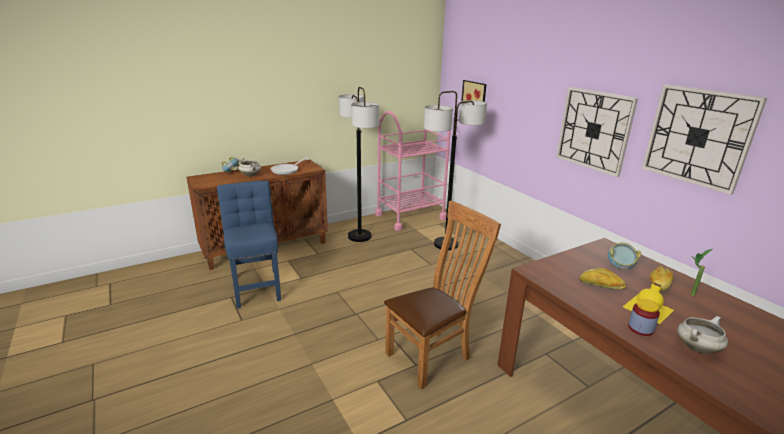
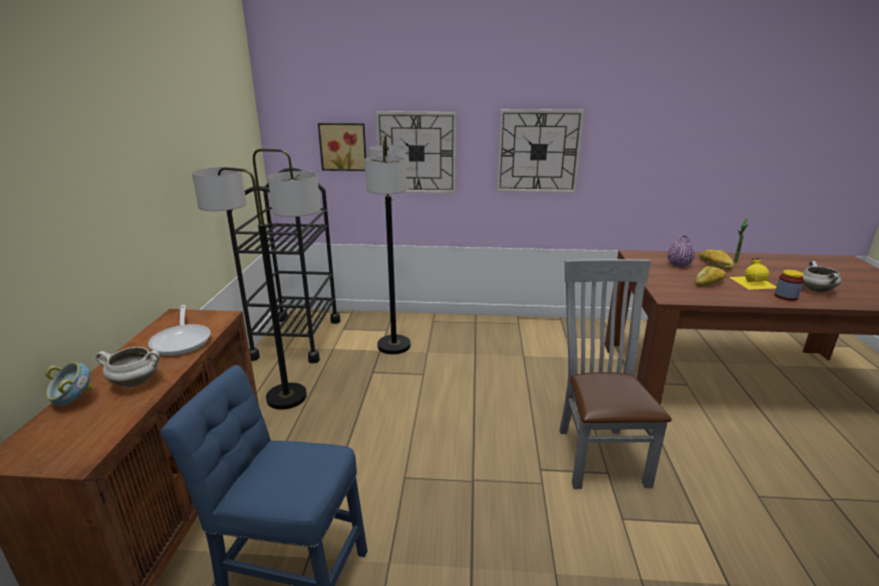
camera: 55 degrees left, 0 degrees up
pink cart [375,111,451,231] -> black cart [227,168,341,363]
brown chair [384,201,501,390] -> grey chair [559,259,672,489]
bowl [608,243,641,269] -> purple vase [668,235,694,268]
wall clock [642,84,767,195] -> wall clock moved to [375,111,457,194]

